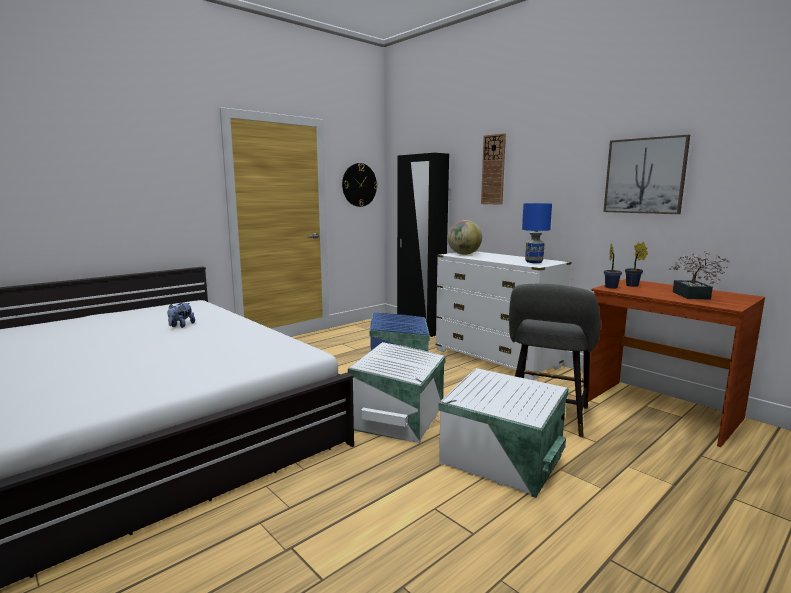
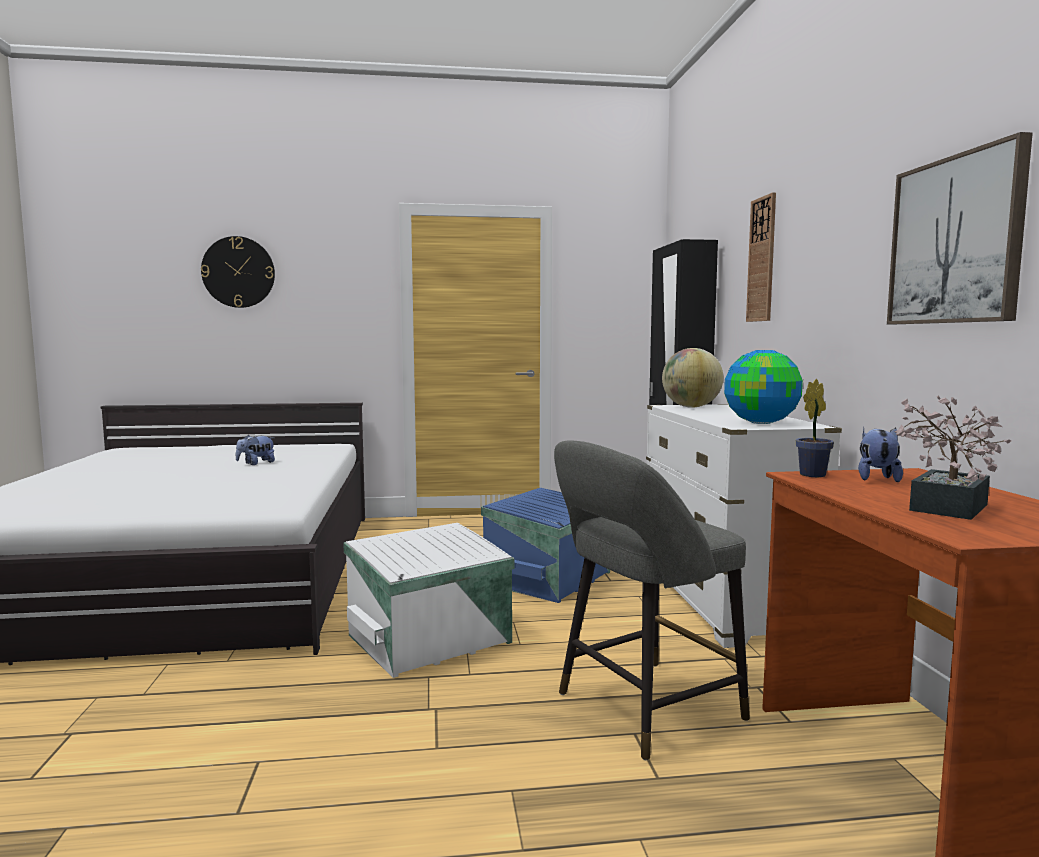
camera: 35 degrees right, 5 degrees down
wall clock [342,163,378,207] -> wall clock moved to [201,236,275,308]
white storage box [438,368,569,498] -> none
blue table lamp [522,203,552,263] -> globe [724,350,803,424]
potted plant [625,242,648,287] -> plush toy [858,427,903,482]

